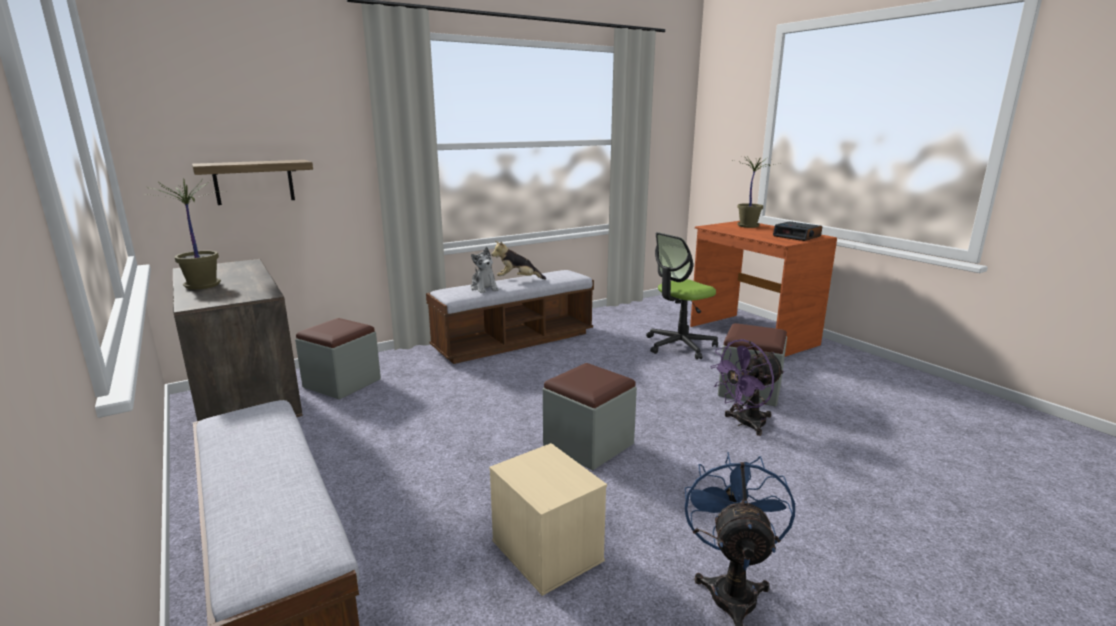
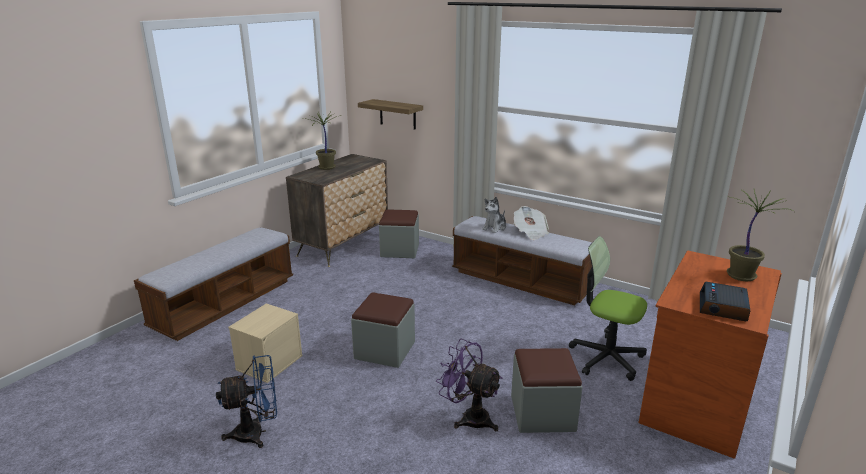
camera: 65 degrees right, 5 degrees up
plush toy [491,241,546,279] -> newspaper [514,206,549,240]

